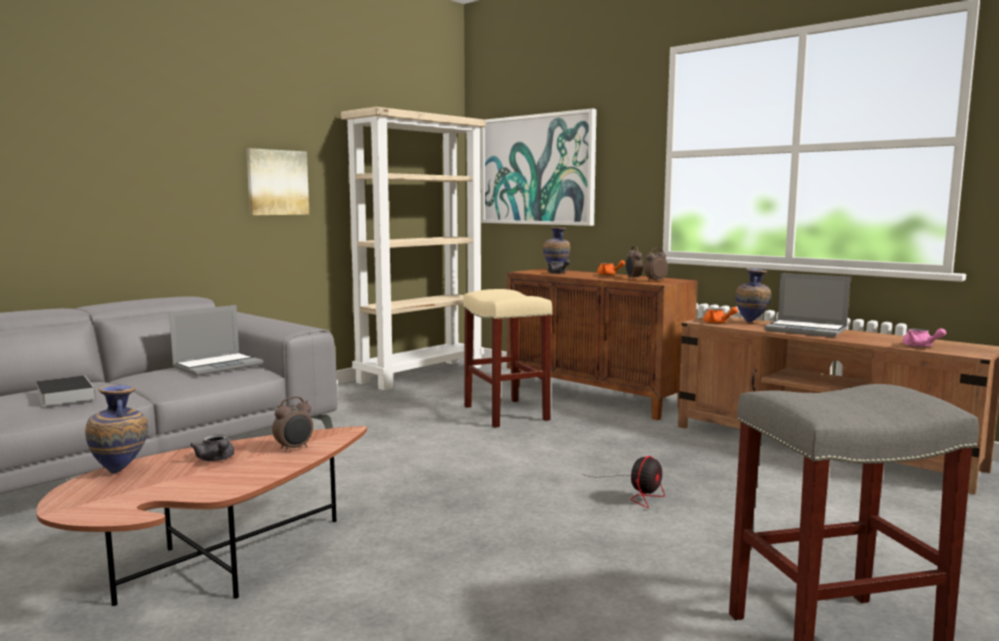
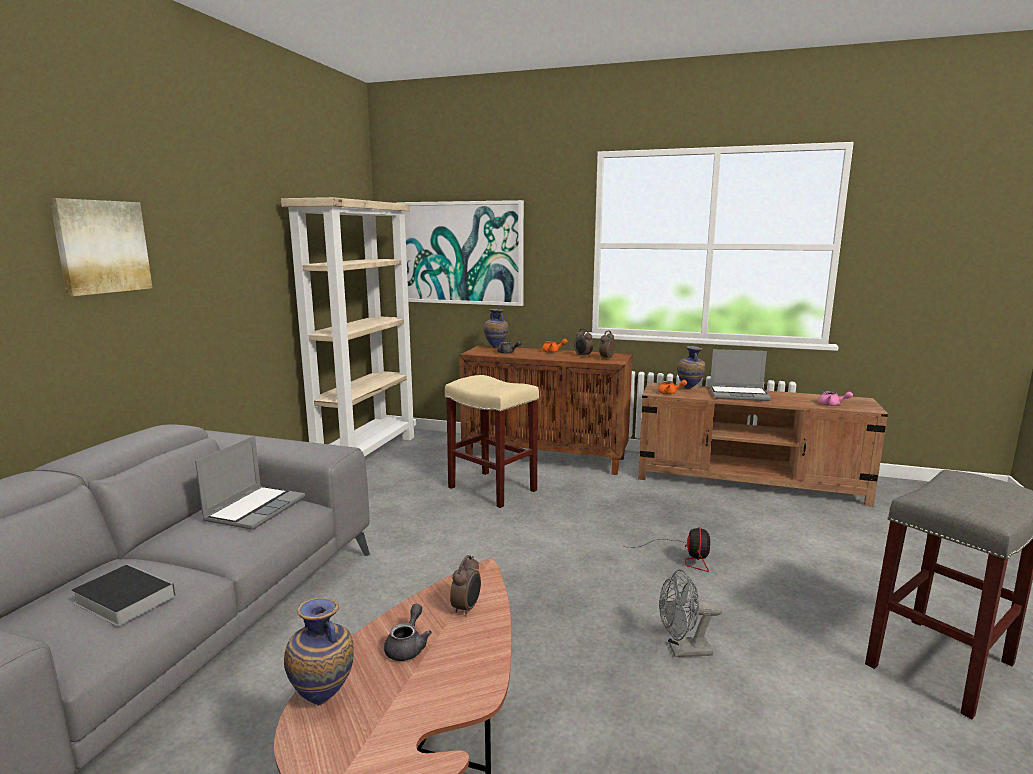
camera: 25 degrees left, 5 degrees up
grey teapot [190,434,234,461] -> grey teapot turned 105 degrees counterclockwise [384,604,432,661]
picture [246,148,309,215] -> picture moved to [49,198,152,296]
none -> grey fan [659,569,722,657]

